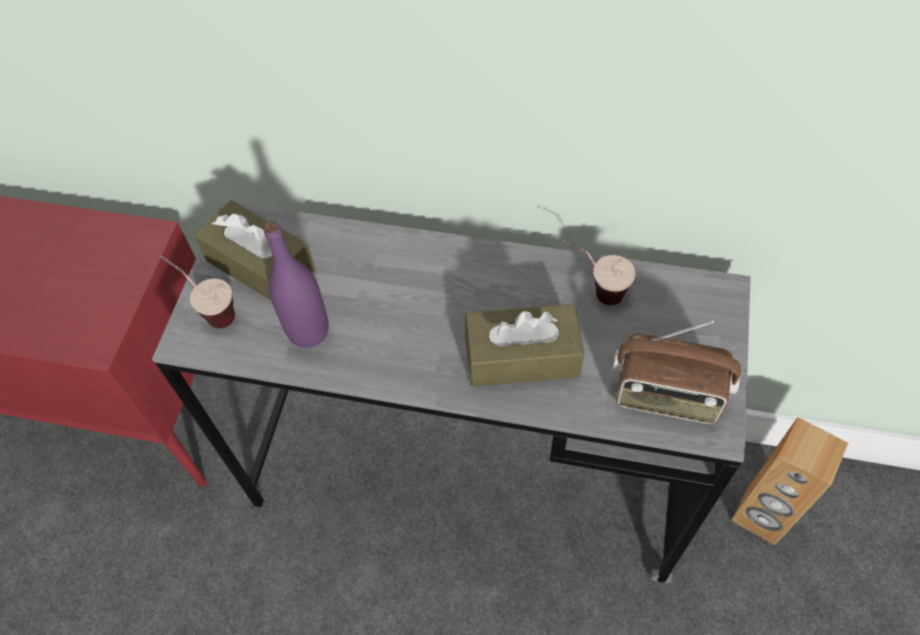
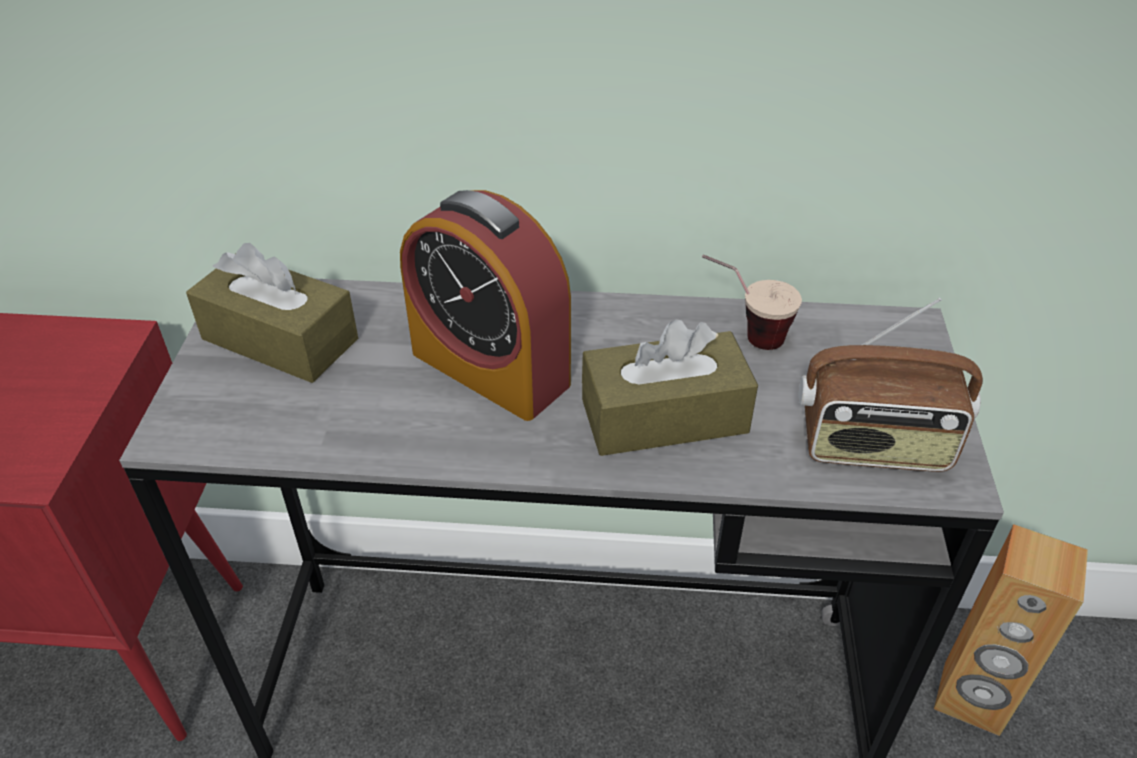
camera: 10 degrees left, 15 degrees down
cup [160,255,235,328] -> none
purple bottle [264,220,329,348] -> none
none -> alarm clock [400,190,571,421]

